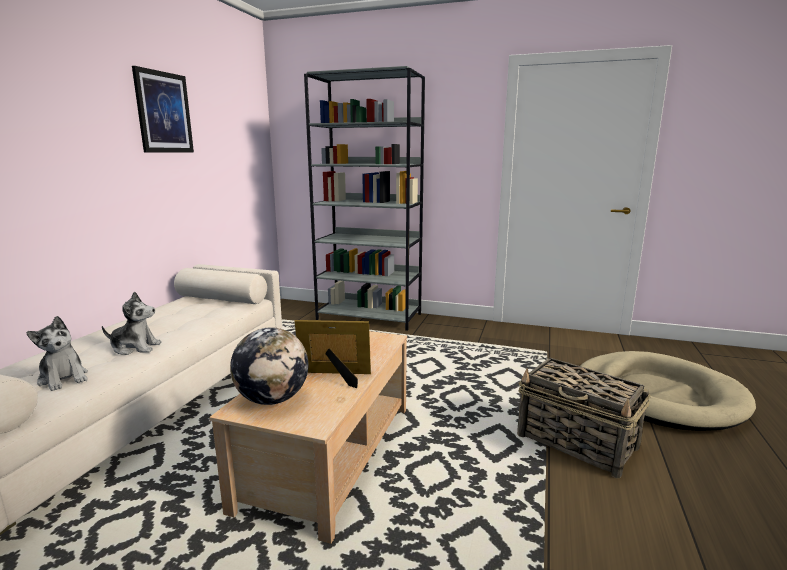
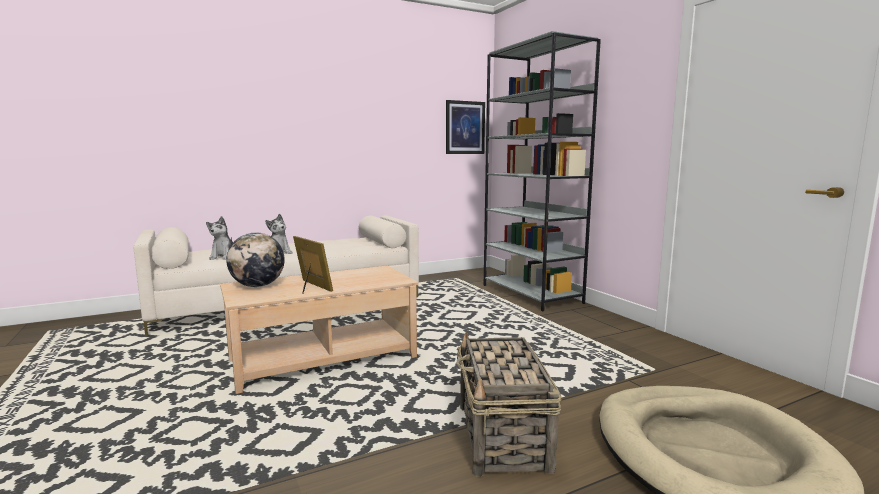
camera: 45 degrees right, 5 degrees down
picture [132,66,194,152] -> picture moved to [446,100,485,154]

